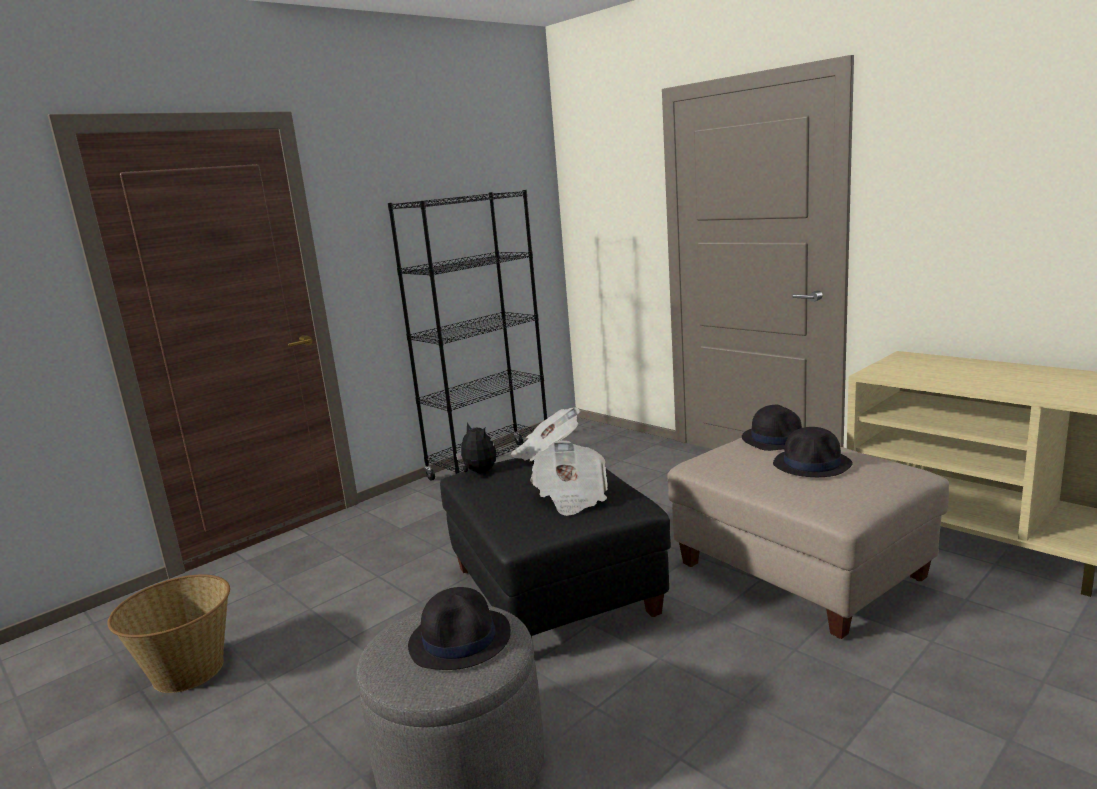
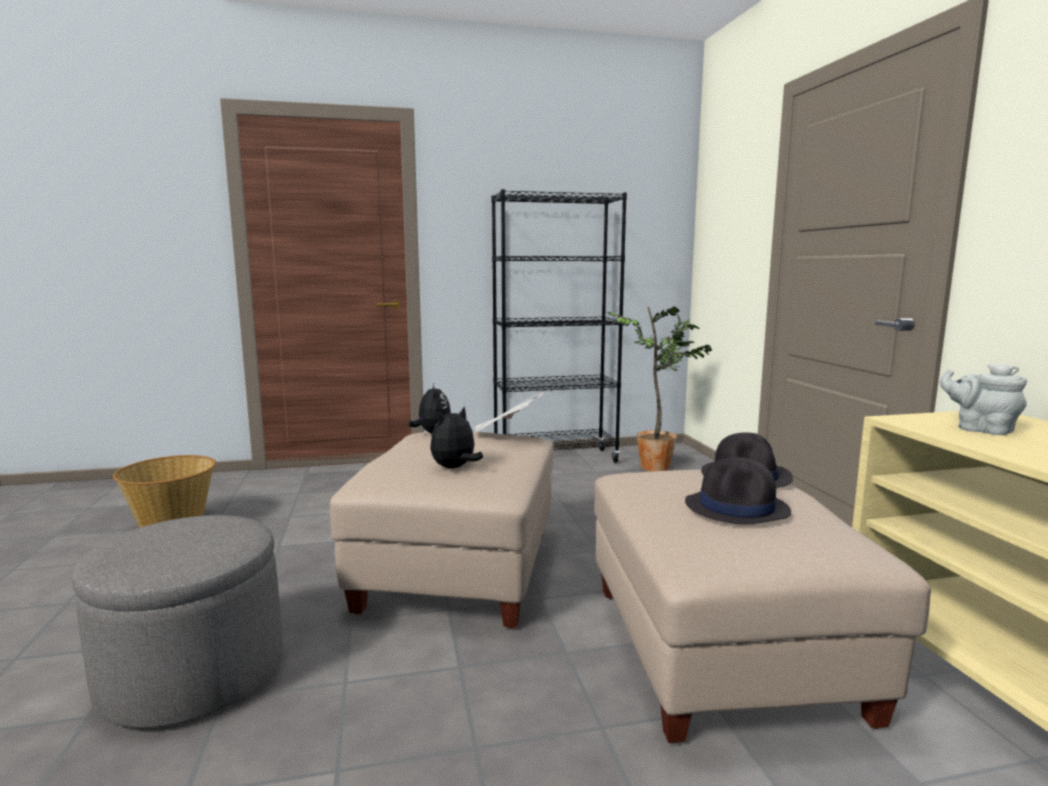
camera: 30 degrees right, 5 degrees down
black hat [408,587,511,670] -> none
black ottoman [440,458,671,637] -> beige ottoman [330,432,554,628]
newspaper [530,440,608,516] -> plush toy [430,406,483,468]
none -> potted plant [607,306,712,472]
none -> grey teapot [940,364,1027,435]

